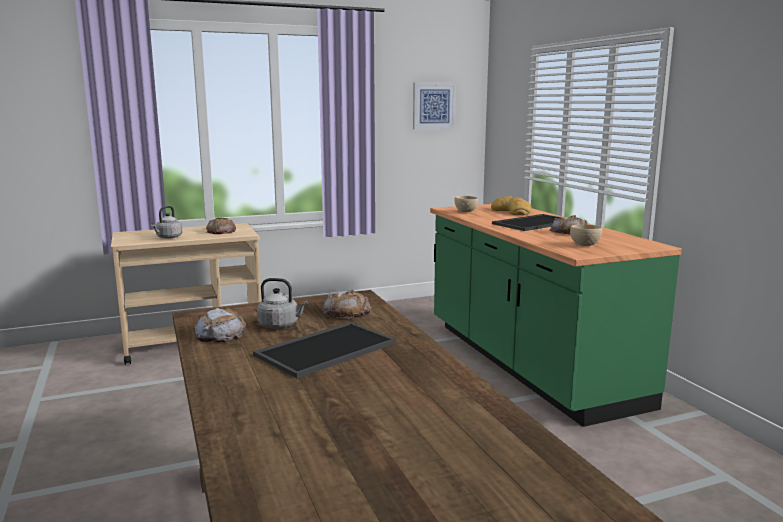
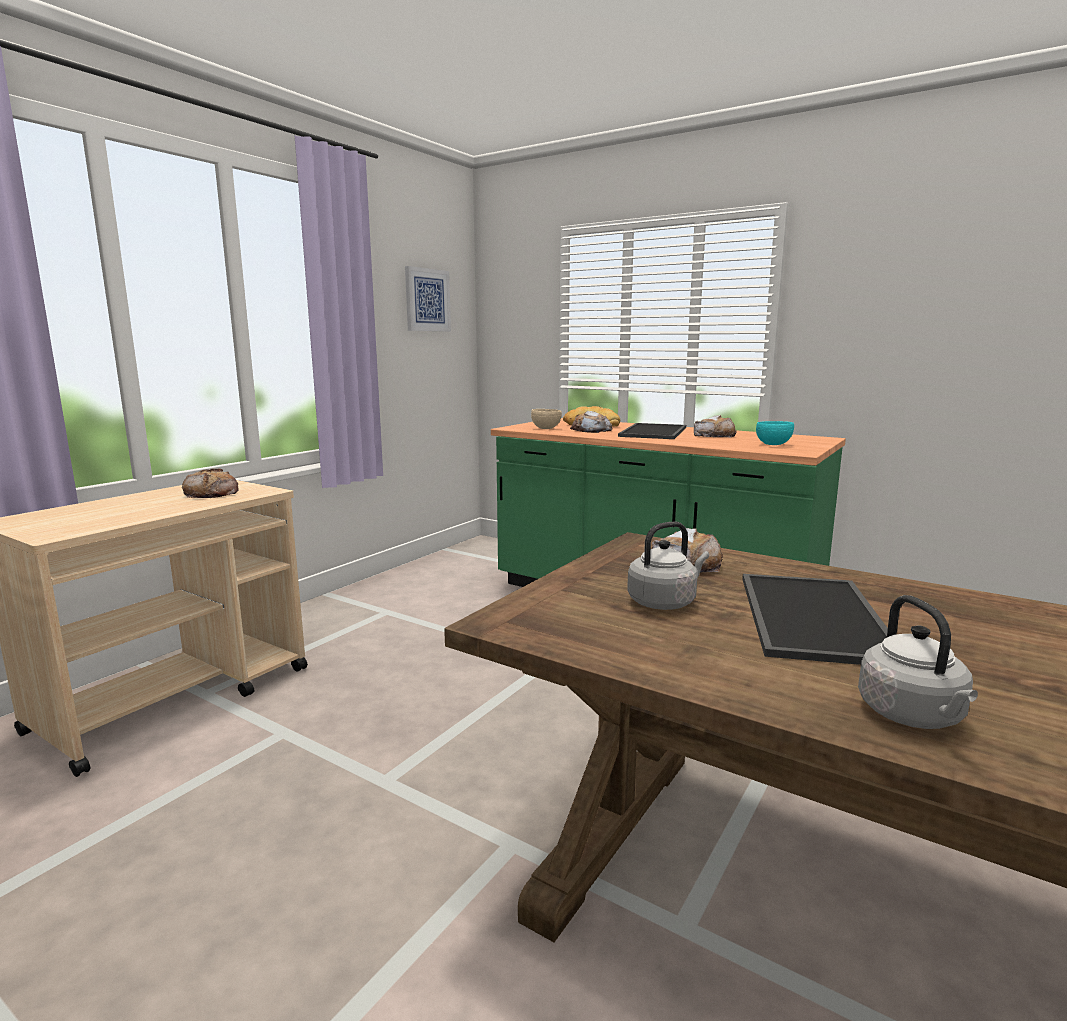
camera: 35 degrees left, 0 degrees up
grey kettle [151,206,182,239] -> grey kettle moved to [858,595,978,729]
bread [194,307,246,342] -> bread moved to [570,411,613,433]
beige bowl [570,225,602,246] -> turquoise bowl [756,421,794,445]

